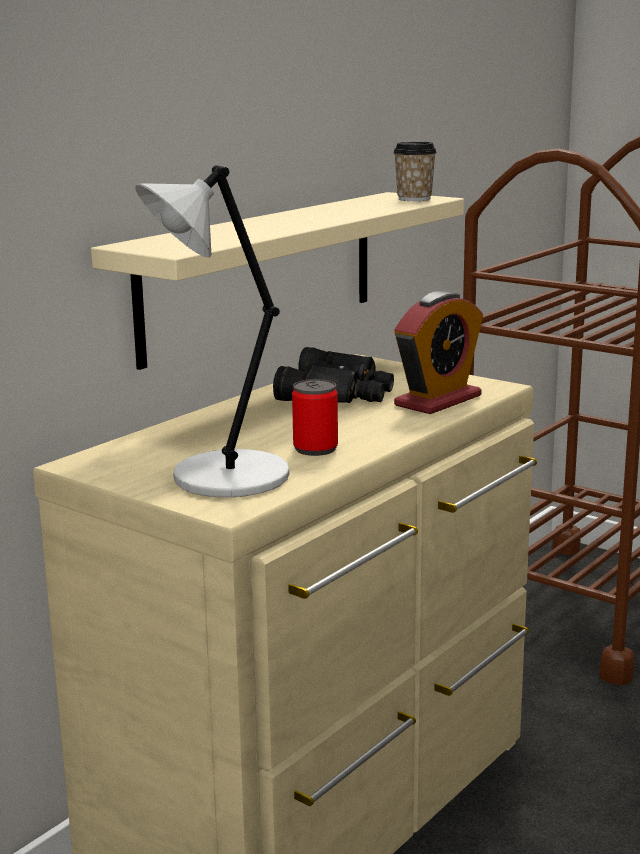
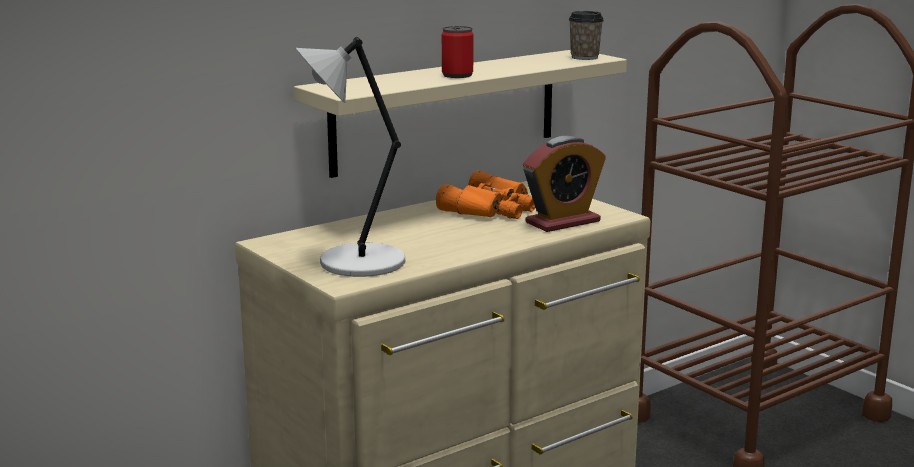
camera: 15 degrees right, 0 degrees up
black binoculars [273,347,394,403] -> orange binoculars [436,171,535,219]
can [292,379,338,456] -> can moved to [442,26,474,78]

